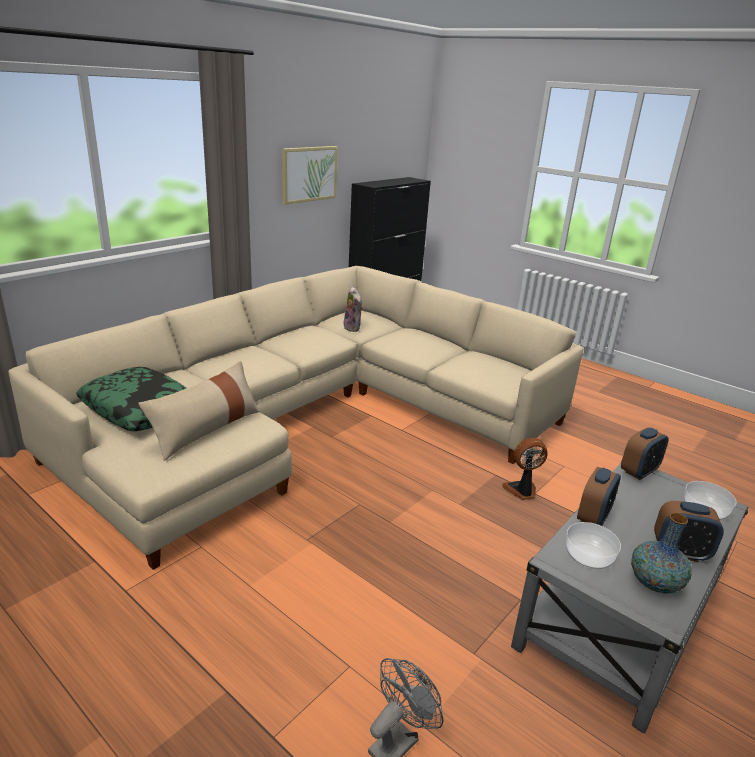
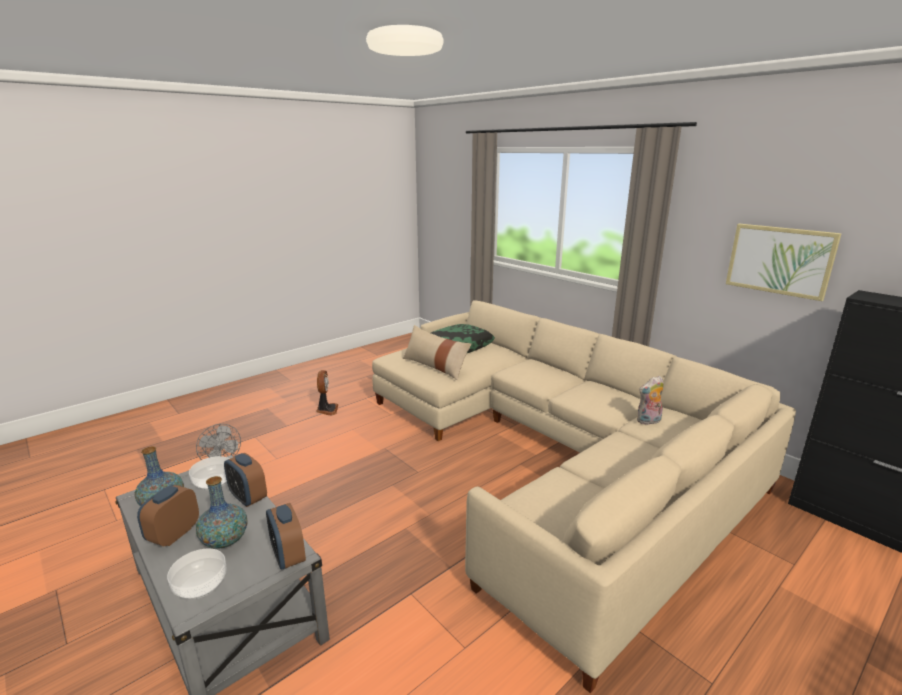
camera: 100 degrees right, 5 degrees down
fan [502,438,548,500] -> fan moved to [316,370,338,415]
none -> vase [196,476,248,549]

